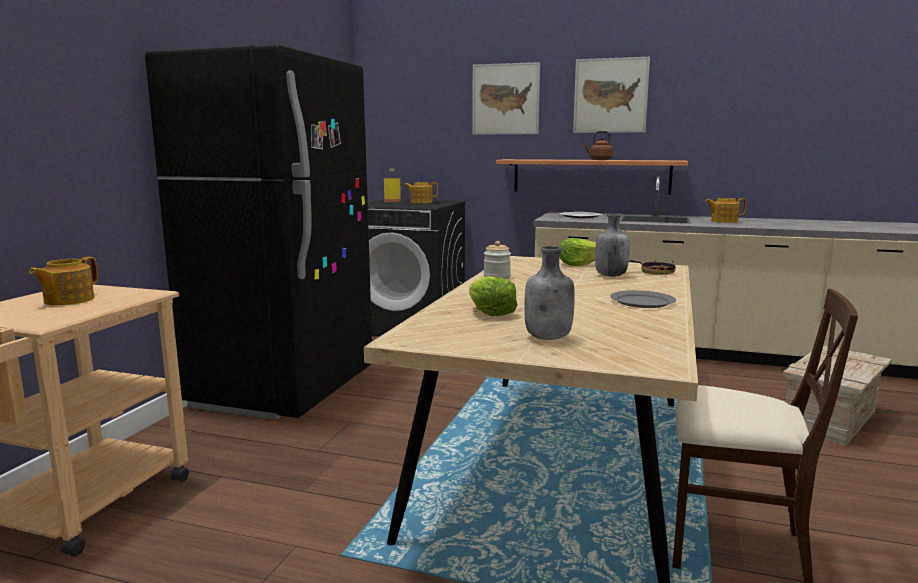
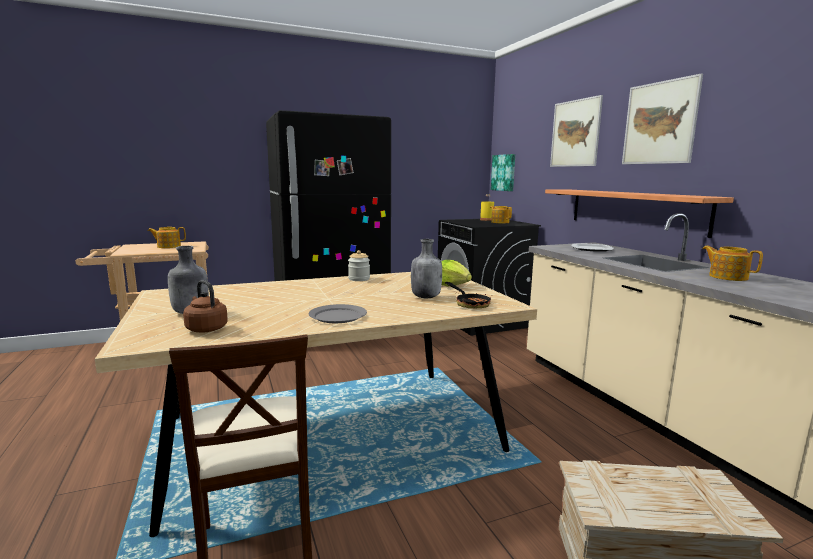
camera: 50 degrees right, 0 degrees up
lettuce [469,276,517,316] -> none
brown kettle [584,131,613,160] -> brown kettle moved to [183,280,228,332]
none -> picture [491,154,515,191]

